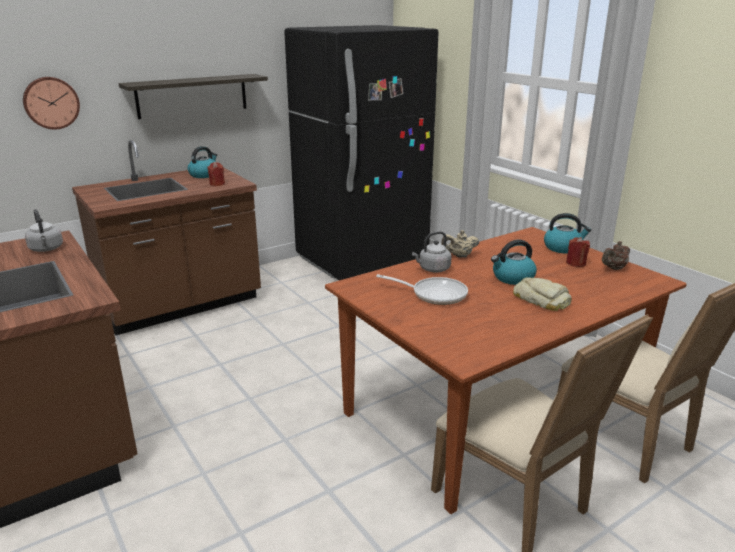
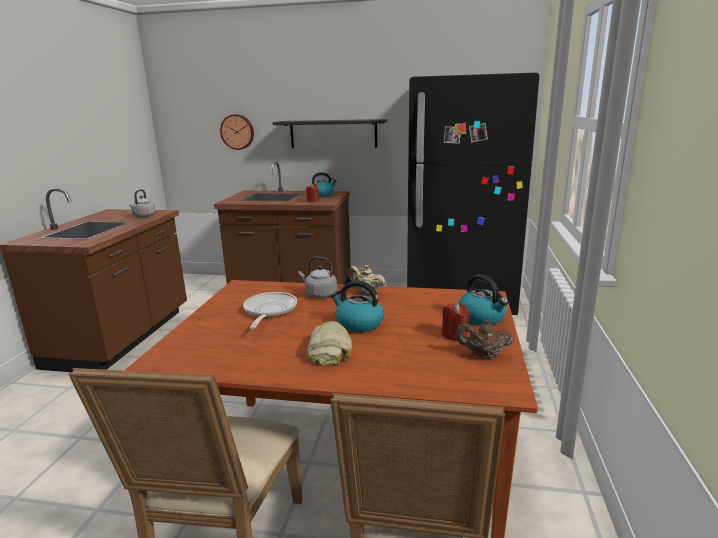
camera: 45 degrees right, 5 degrees down
frying pan [376,274,468,305] -> frying pan turned 150 degrees counterclockwise [243,292,297,329]

